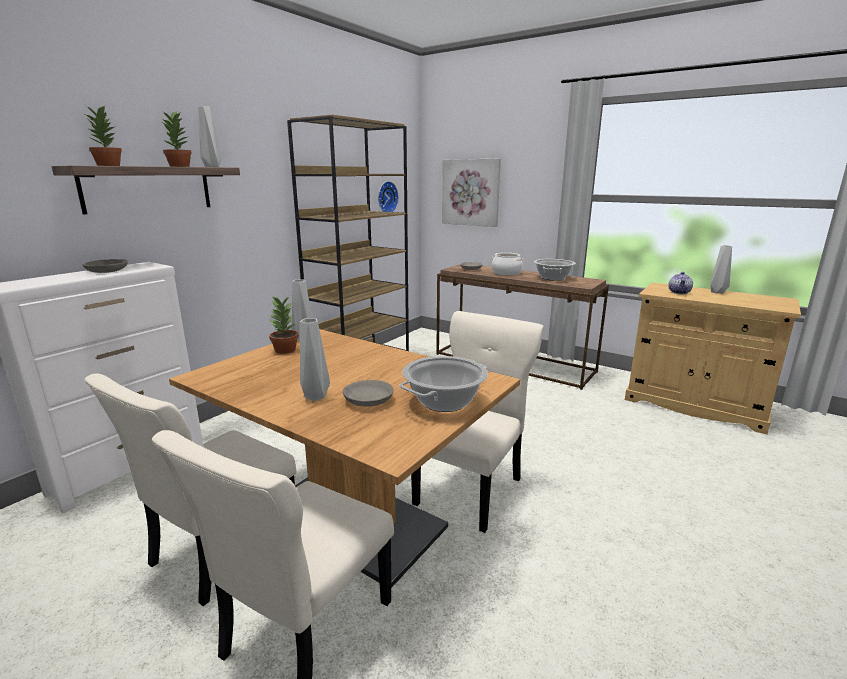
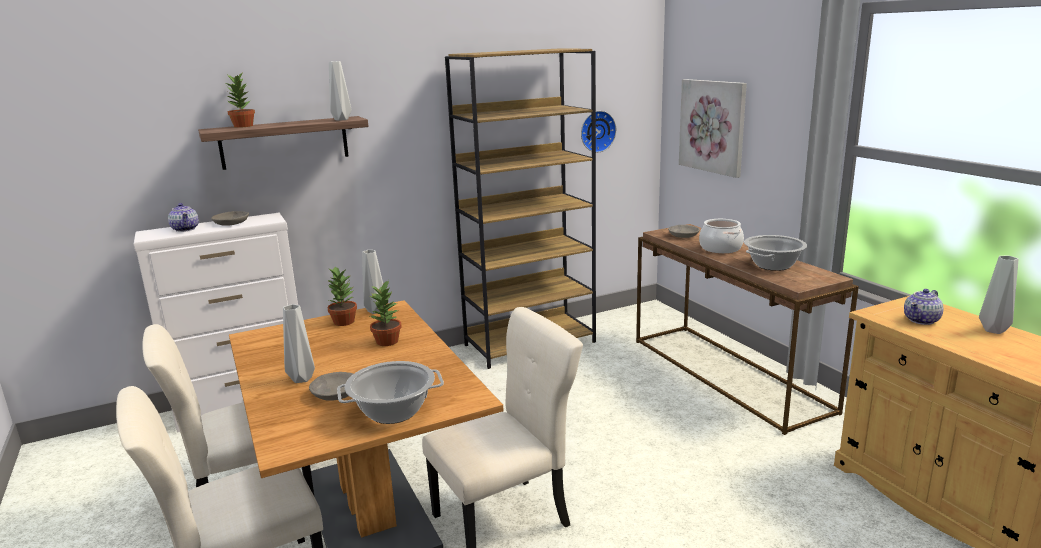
camera: 30 degrees right, 0 degrees up
potted plant [162,110,192,167] -> potted plant moved to [370,280,402,346]
none -> teapot [168,203,199,232]

